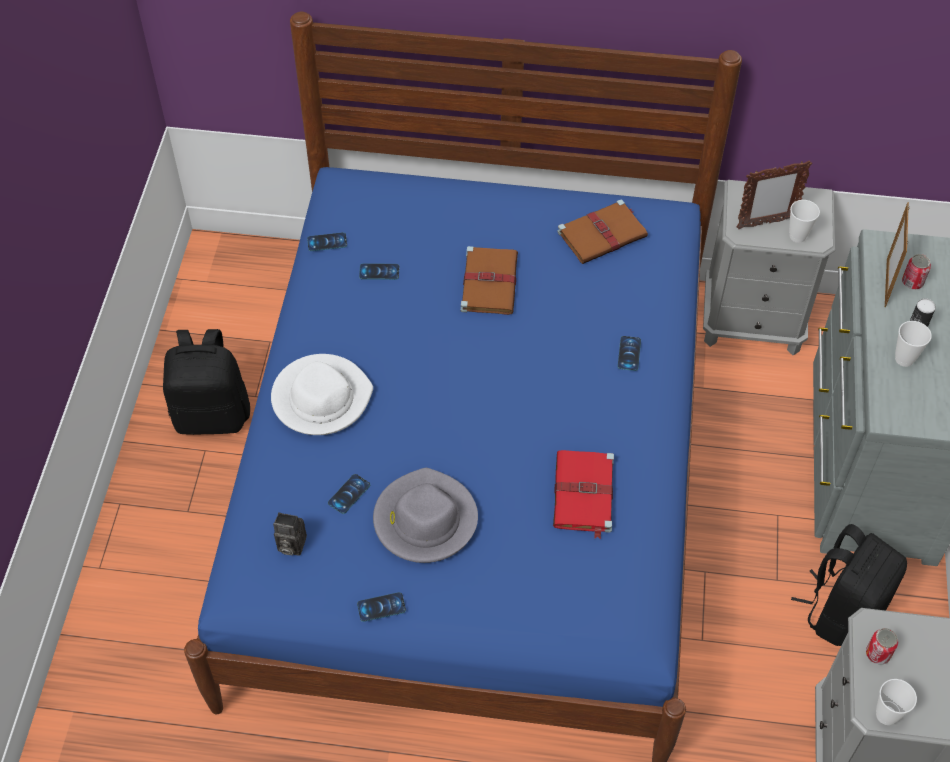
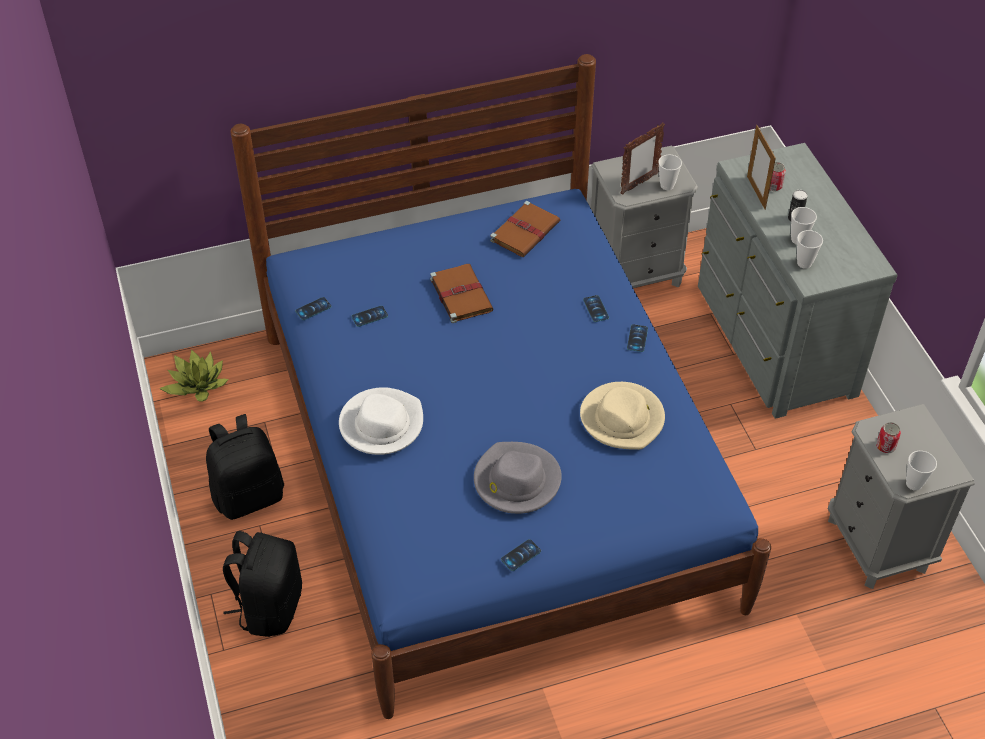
camera: 25 degrees left, 5 degrees down
camera [273,512,307,556] -> none
phone [328,474,370,514] -> phone moved to [627,324,648,352]
red book [553,450,614,539] -> beige hat [580,382,665,450]
black backpack [791,524,907,646] -> black backpack moved to [223,531,302,637]
none -> potted plant [159,349,229,402]
none -> cup [797,230,823,269]

